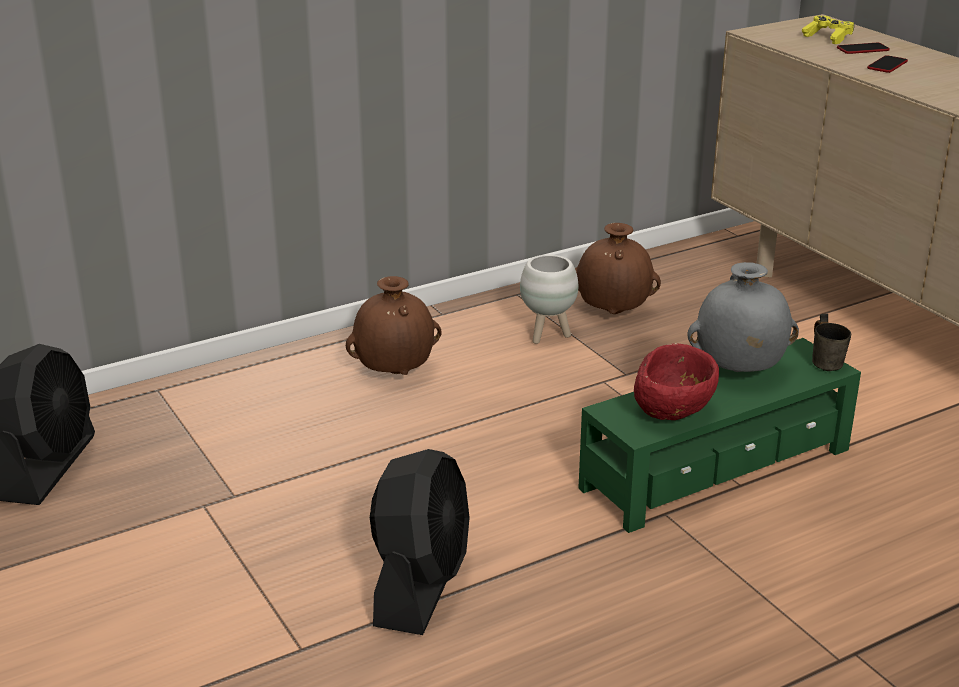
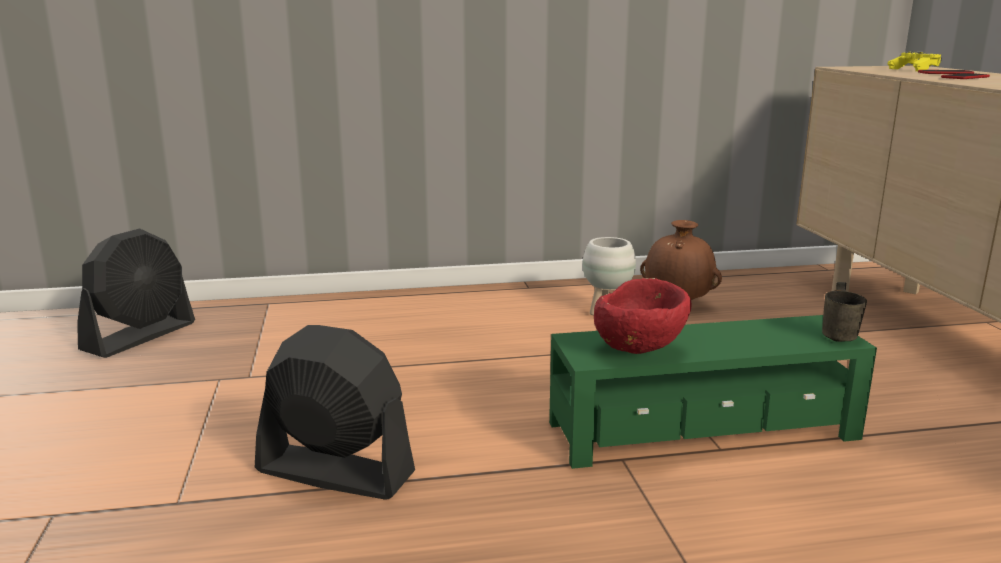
camera: 20 degrees right, 10 degrees down
brown vase [346,276,442,375] -> none
black fan [370,449,470,635] -> black fan turned 105 degrees counterclockwise [255,325,415,500]
grey vase [688,262,799,372] -> none

